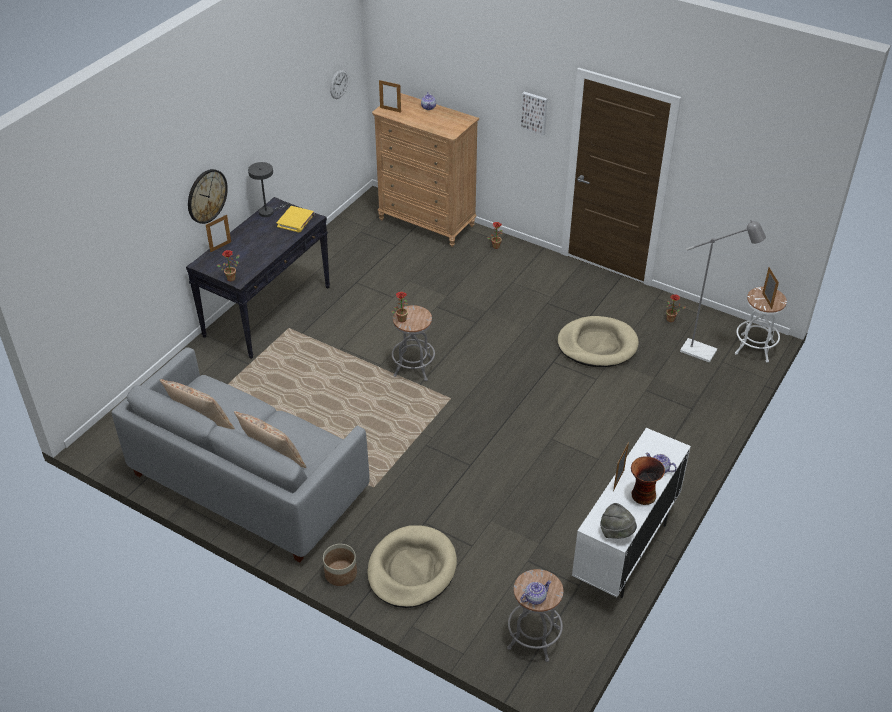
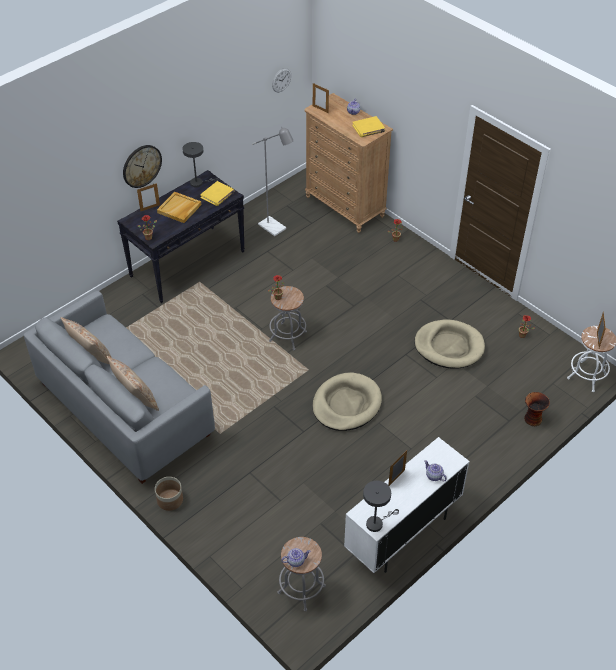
camera: 15 degrees right, 5 degrees up
beige dog bed [367,525,457,608] -> beige dog bed moved to [312,372,382,431]
picture [521,92,548,135] -> none
grey hat [600,503,637,539] -> grey table lamp [363,481,399,532]
vase [631,456,665,505] -> vase moved to [524,392,550,426]
grey floor lamp [680,220,766,363] -> grey floor lamp moved to [252,127,294,236]
none -> beige tray [157,192,202,223]
none -> yellow book [352,116,385,137]

